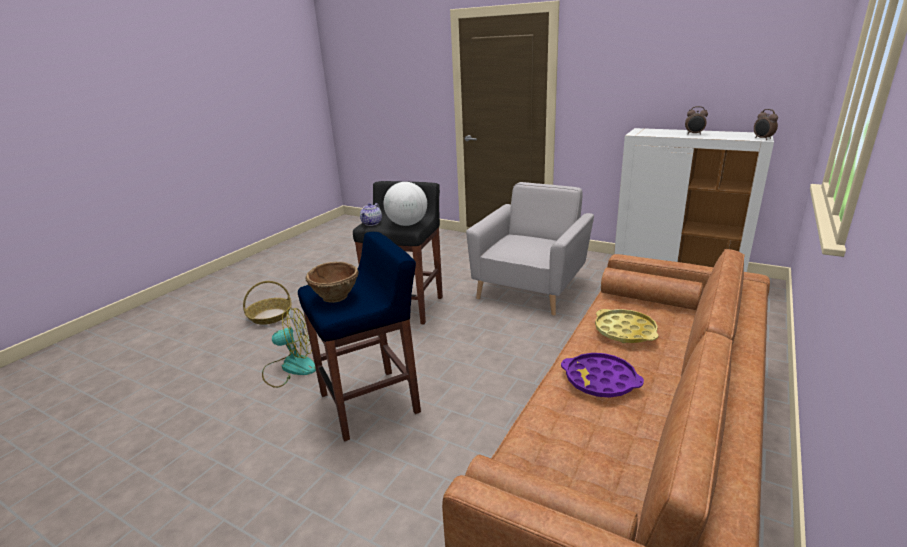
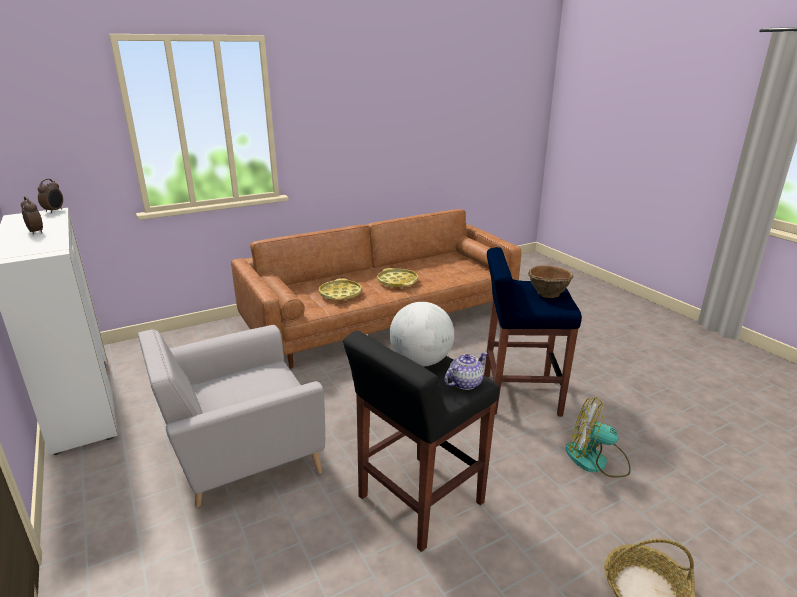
camera: 150 degrees left, 0 degrees up
purple tray [561,353,644,398] -> yellow tray [377,268,418,288]

